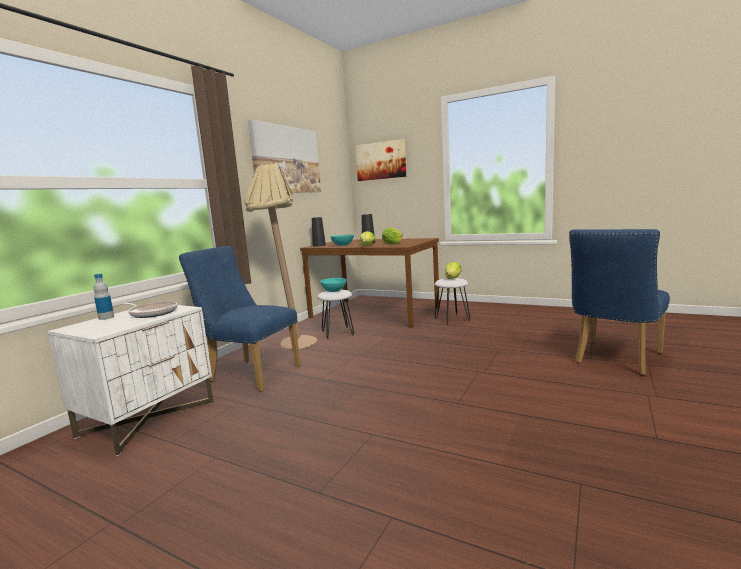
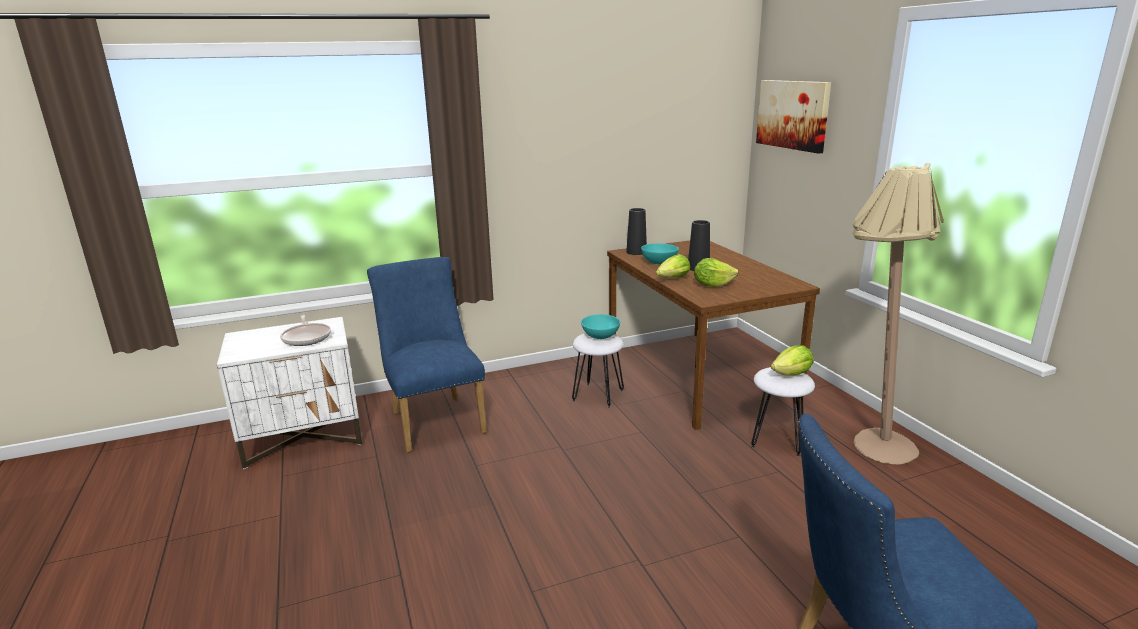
camera: 40 degrees right, 10 degrees up
bottle [93,274,114,320] -> none
beige floor lamp [244,163,317,349] -> beige floor lamp moved to [853,163,944,464]
picture [248,119,321,193] -> none

